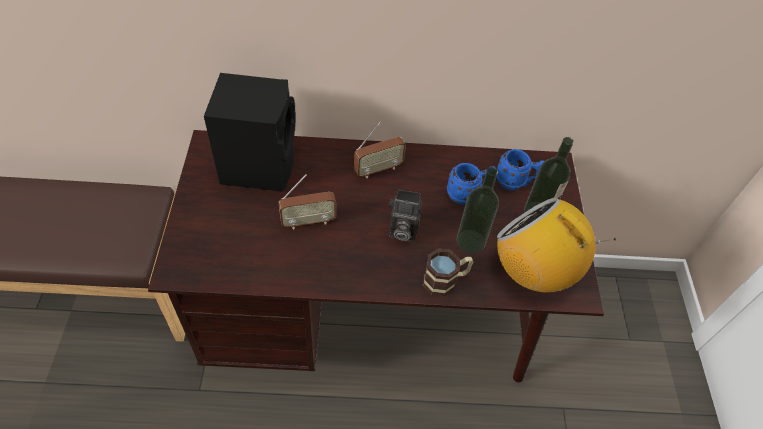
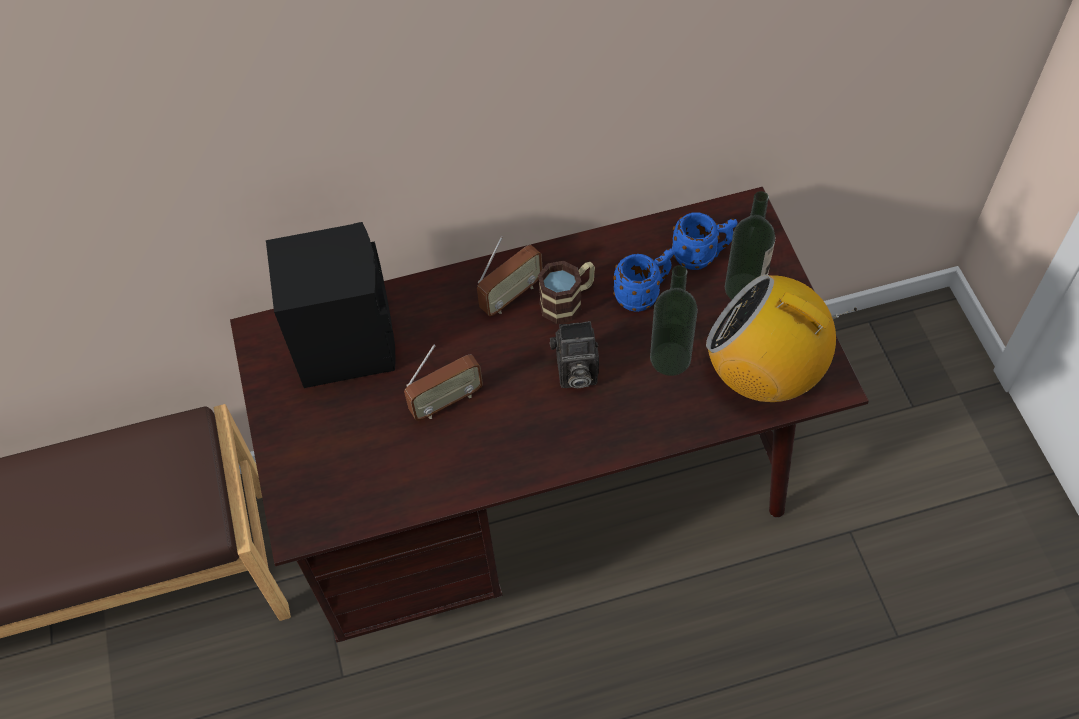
camera: 10 degrees left, 5 degrees up
mug [423,248,473,297] -> mug moved to [538,261,595,324]

